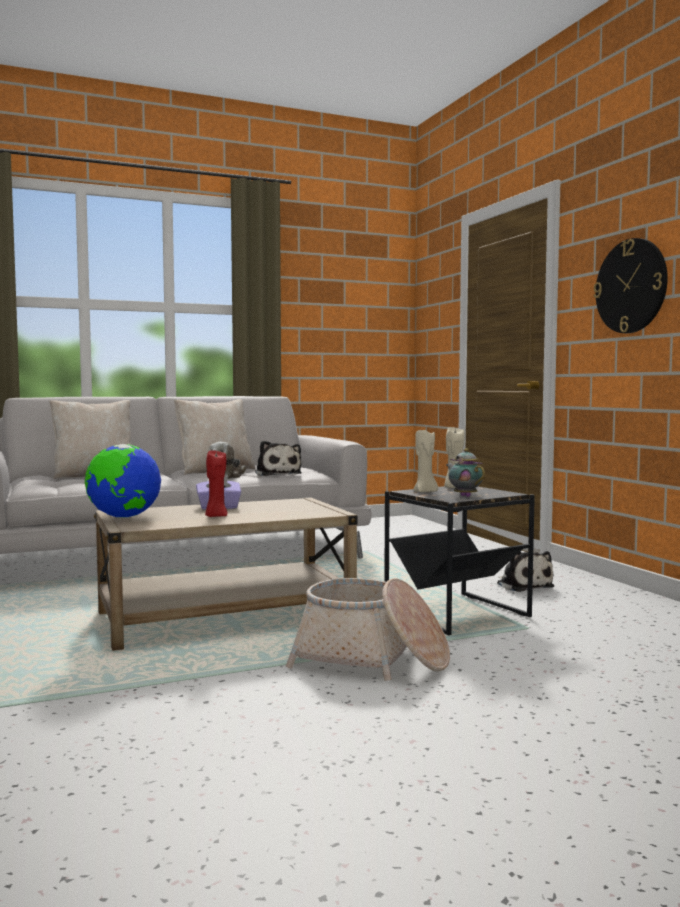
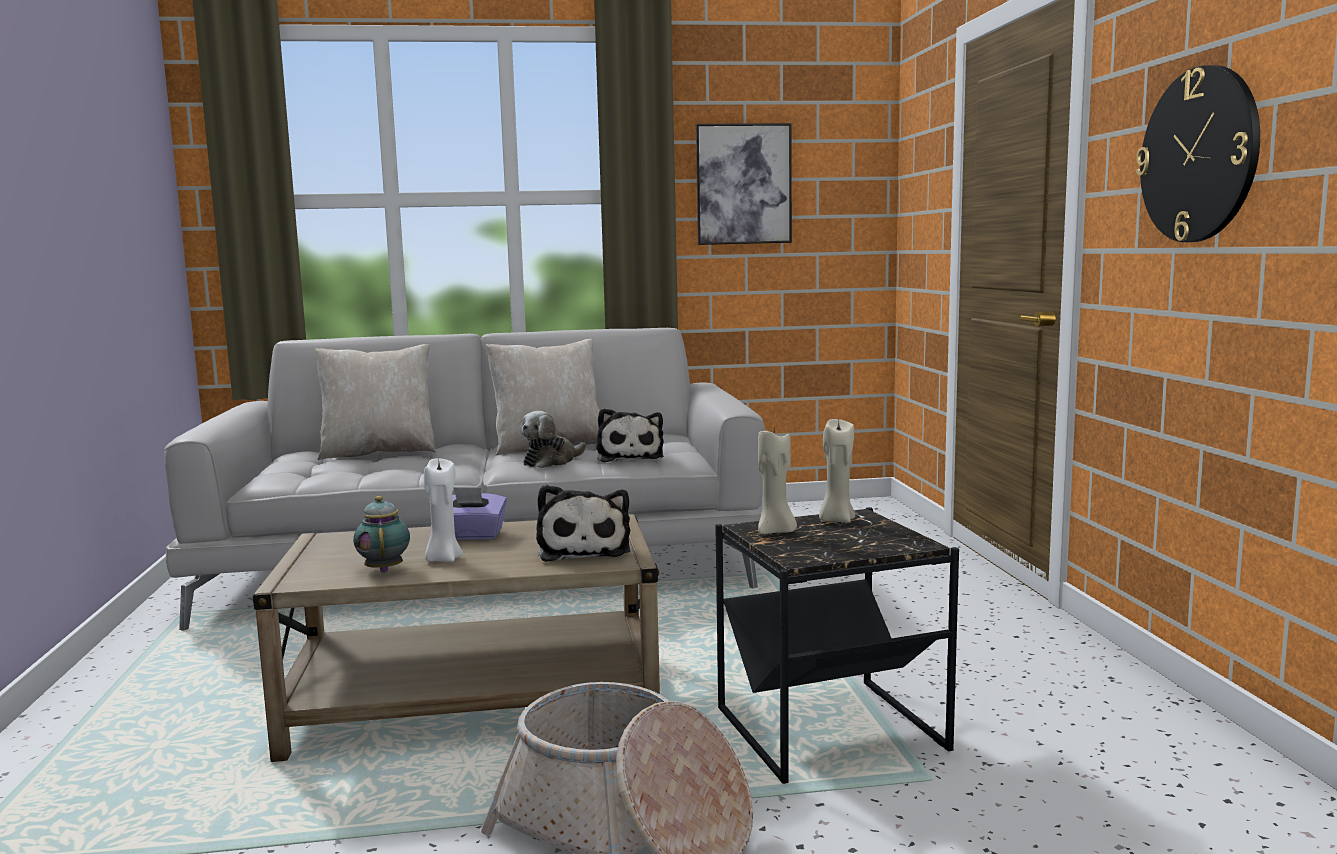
camera: 15 degrees right, 5 degrees up
globe [85,444,161,518] -> none
red candle [205,450,227,517] -> white candle [424,458,463,562]
teapot [446,448,485,497] -> teapot moved to [353,496,410,572]
plush toy [497,551,555,592] -> plush toy moved to [536,485,630,562]
none -> picture [696,123,792,245]

